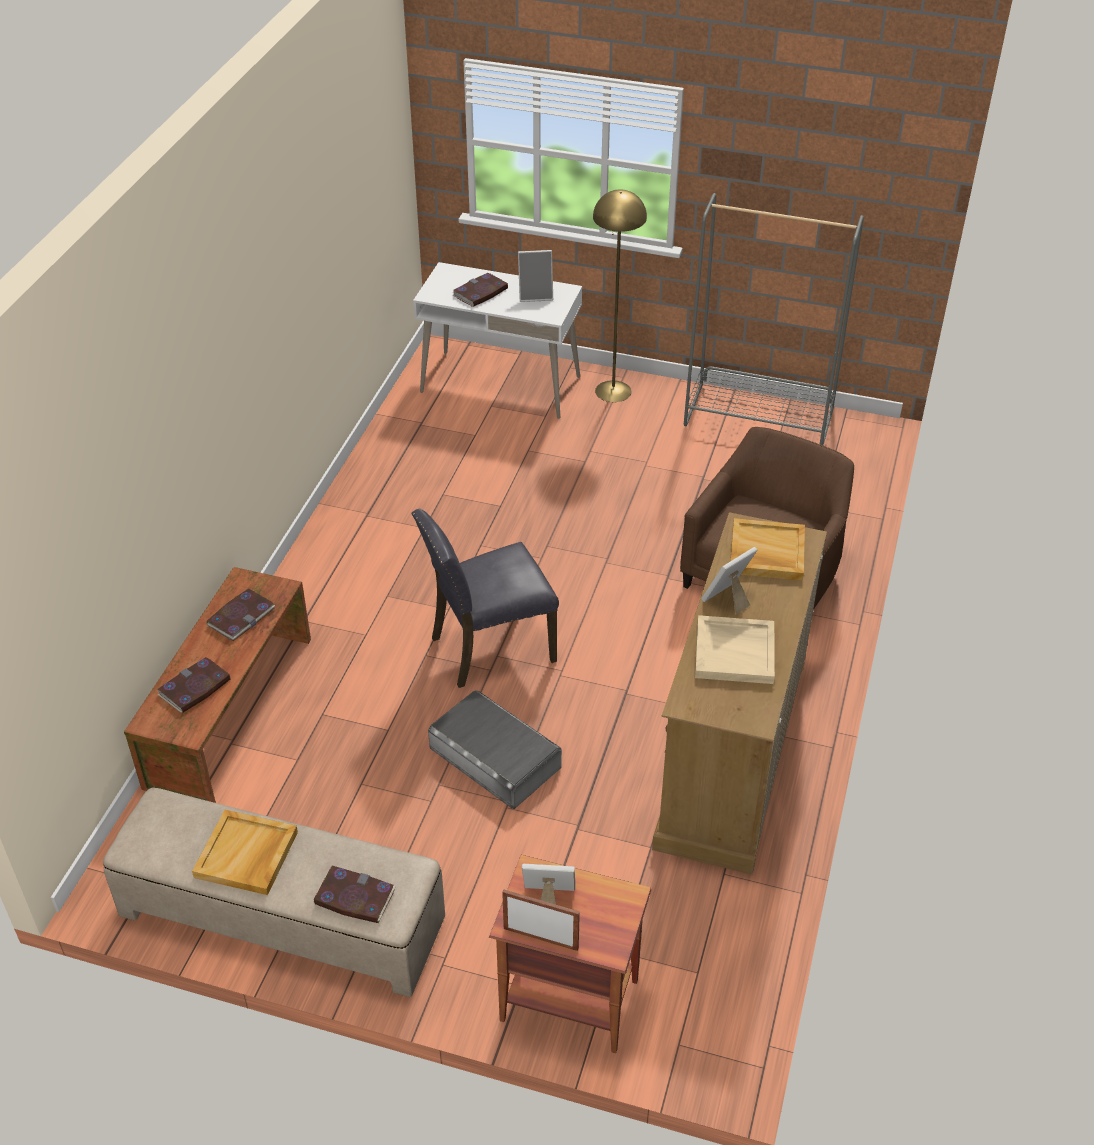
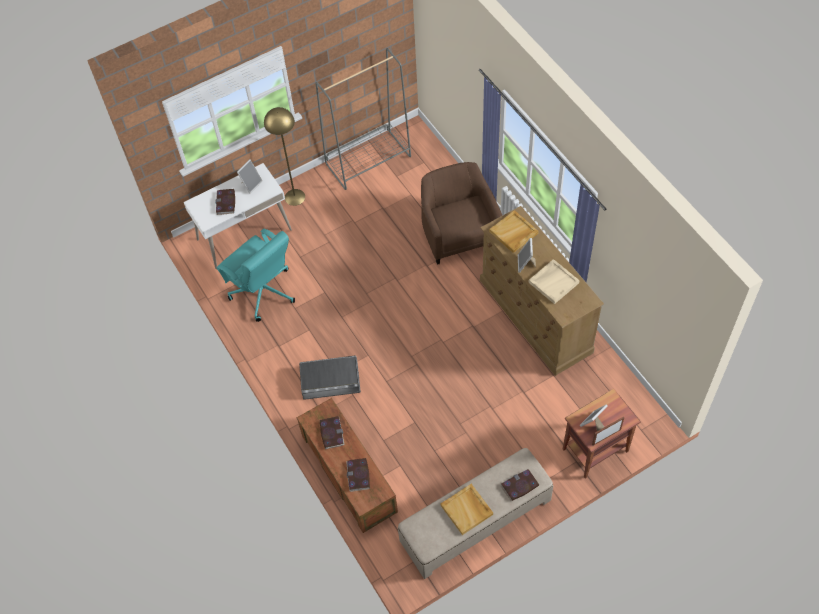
camera: 45 degrees left, 15 degrees up
grey chair [411,509,559,688] -> none
grey storage box [428,691,562,809] -> grey storage box moved to [299,355,361,400]
none -> turquoise office chair [217,229,295,322]

